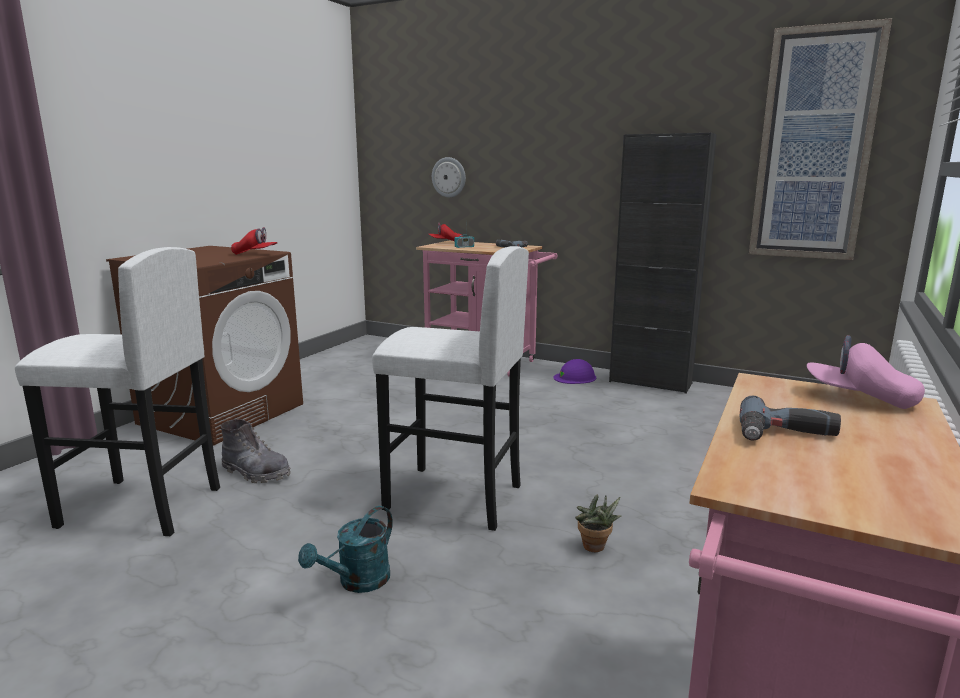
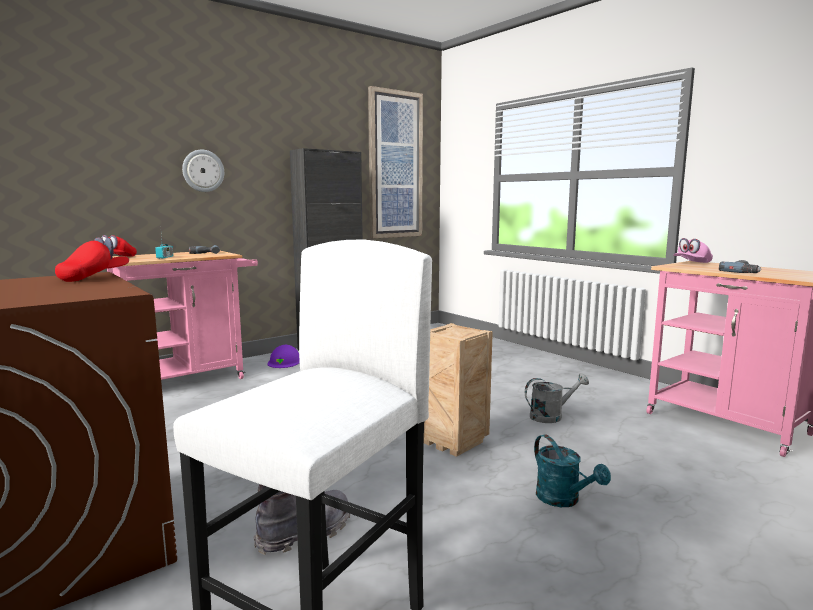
camera: 65 degrees left, 5 degrees down
white stool [372,246,529,531] -> crate [424,323,493,457]
wall clock [432,157,466,198] -> wall clock moved to [182,150,224,192]
potted plant [575,495,622,552] -> grey watering can [525,373,589,423]

